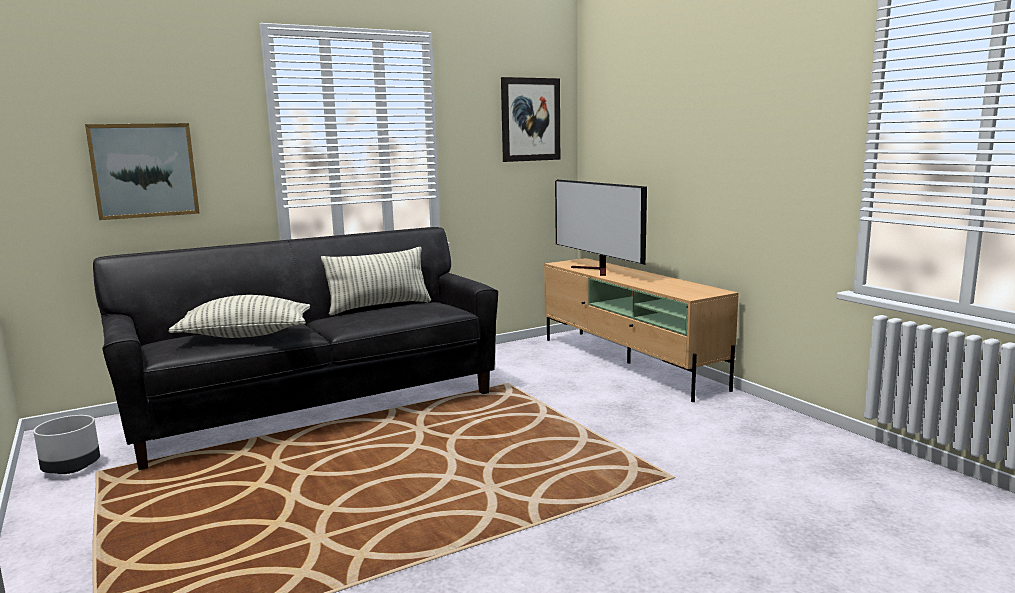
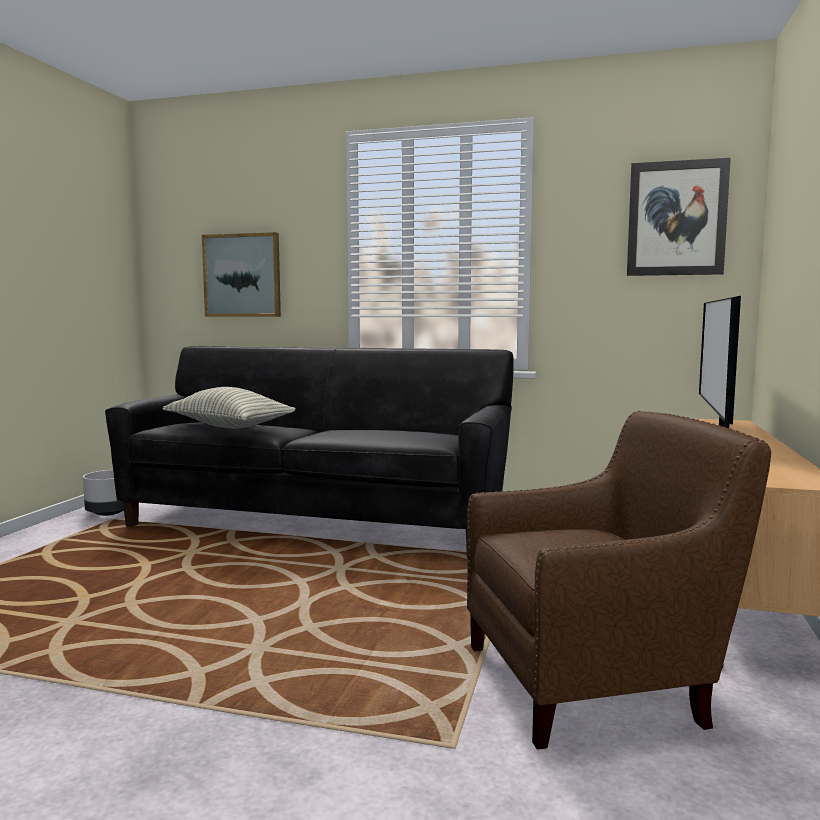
camera: 45 degrees right, 5 degrees down
pillow [321,247,431,315] -> none
none -> brown armchair [467,411,771,750]

